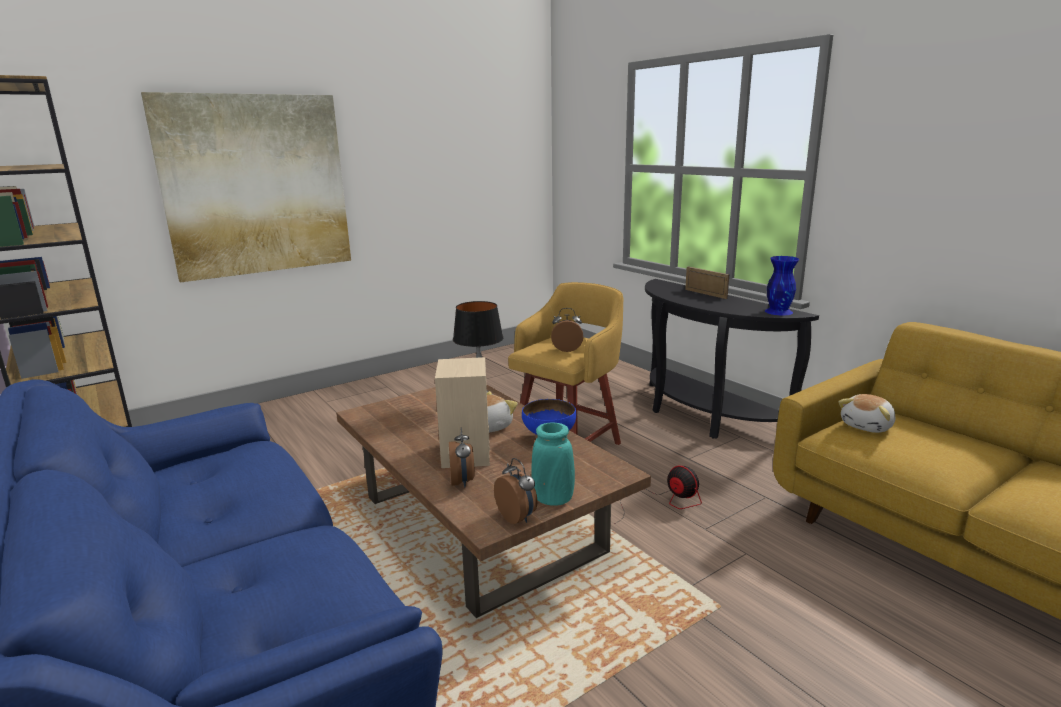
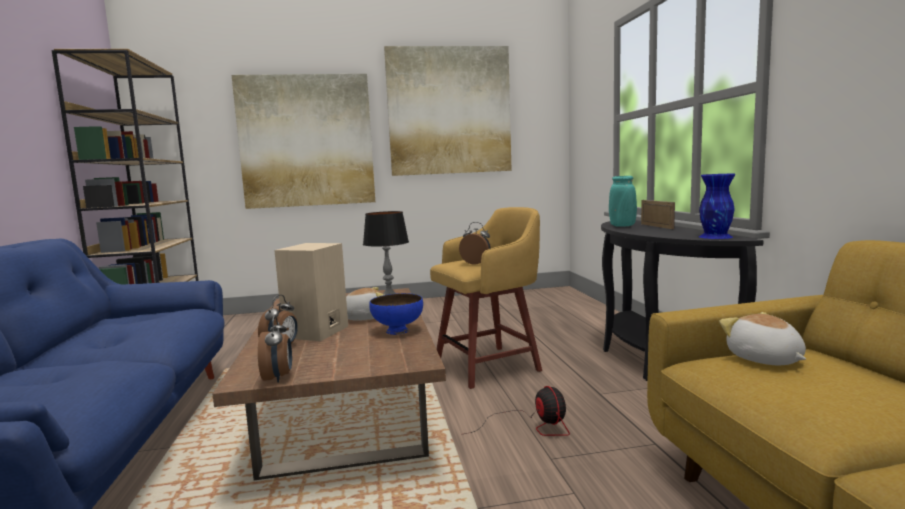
camera: 25 degrees right, 10 degrees down
turquoise vase [531,422,575,505] -> turquoise vase moved to [609,176,637,227]
plush toy [839,394,896,433] -> plush toy turned 90 degrees clockwise [719,312,806,365]
none -> picture [384,46,512,176]

